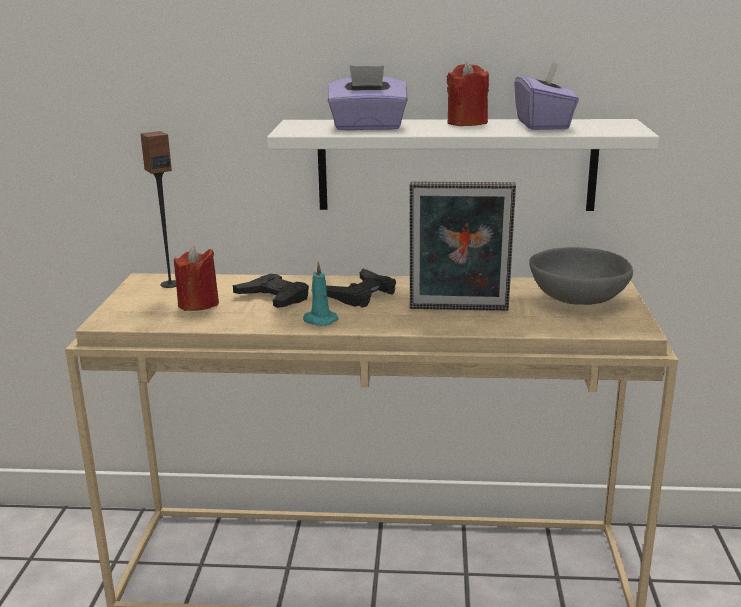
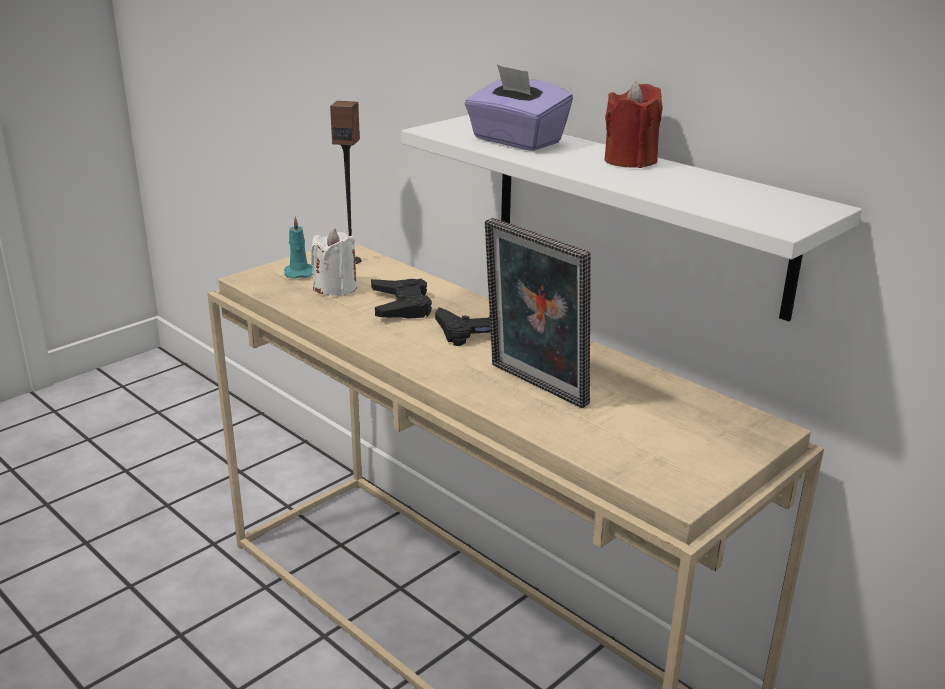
camera: 40 degrees right, 5 degrees up
red candle [174,247,219,311] -> white candle [311,228,357,296]
turquoise candle [303,261,338,326] -> turquoise candle moved to [284,216,313,279]
purple tissue box [514,62,579,130] -> none
grey bowl [529,247,633,305] -> none

